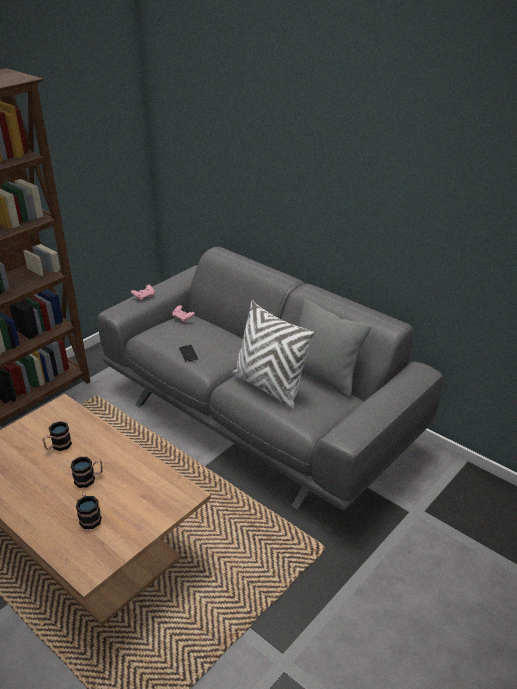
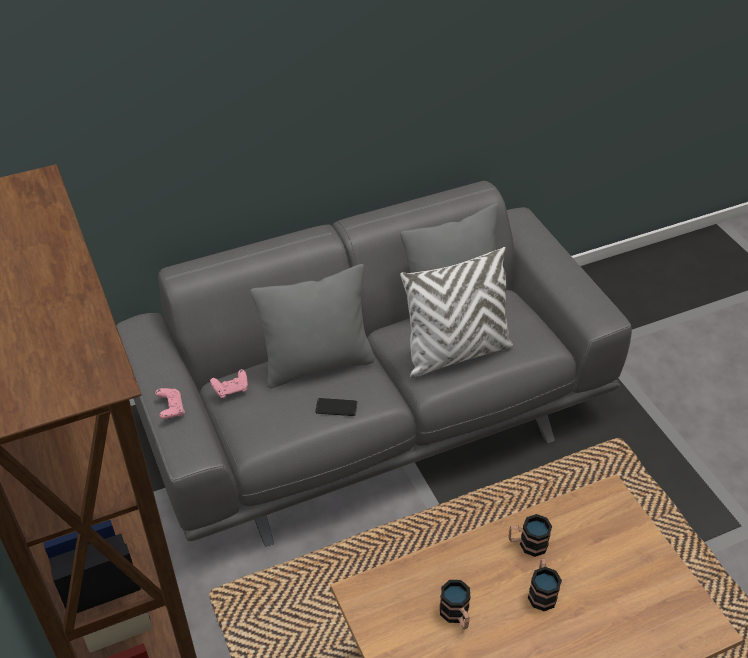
camera: 65 degrees left, 10 degrees up
mug [76,492,102,529] -> mug moved to [509,514,552,557]
none -> grey pillow [250,264,375,388]

